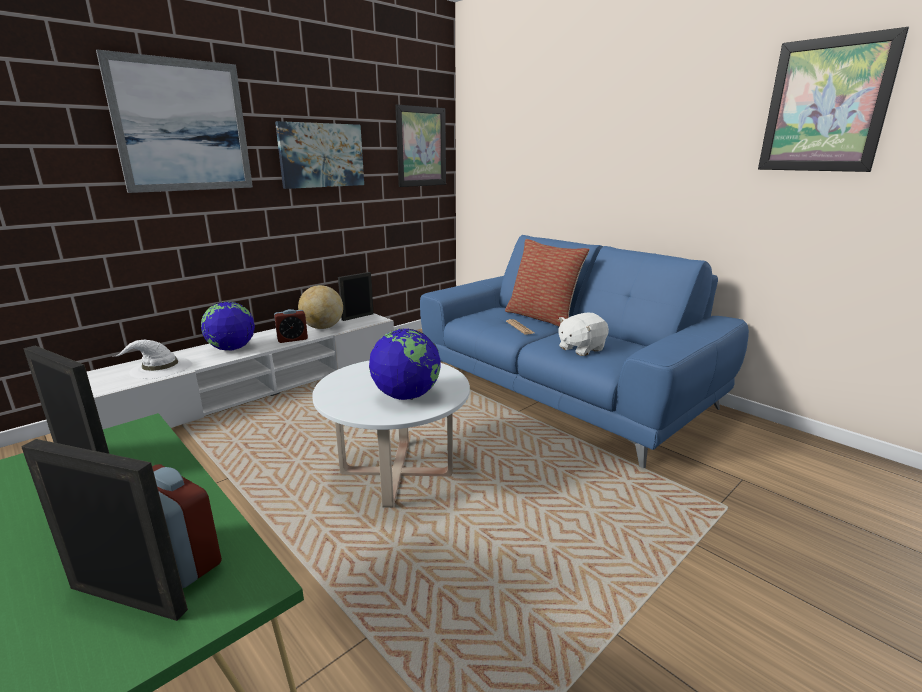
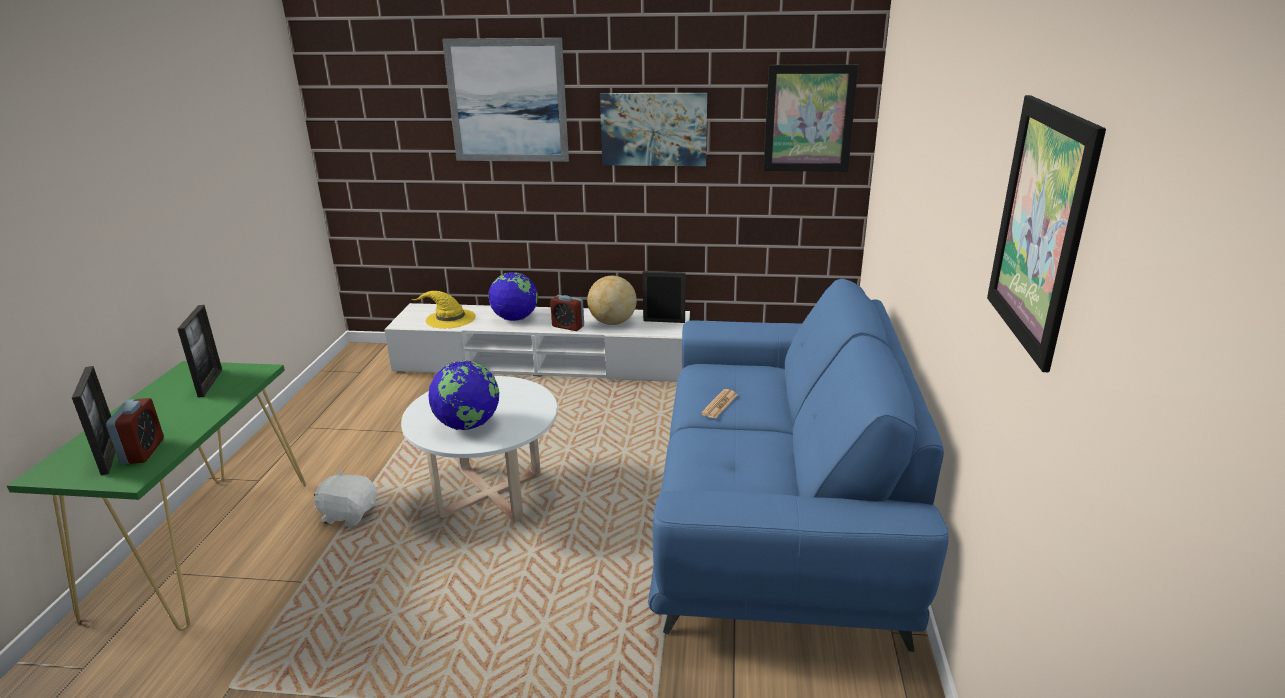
camera: 50 degrees right, 5 degrees up
white hat [113,340,191,379] -> yellow hat [411,291,476,329]
pillow [505,239,590,326] -> none
white plush toy [558,313,609,356] -> white plush toy moved to [313,470,377,527]

